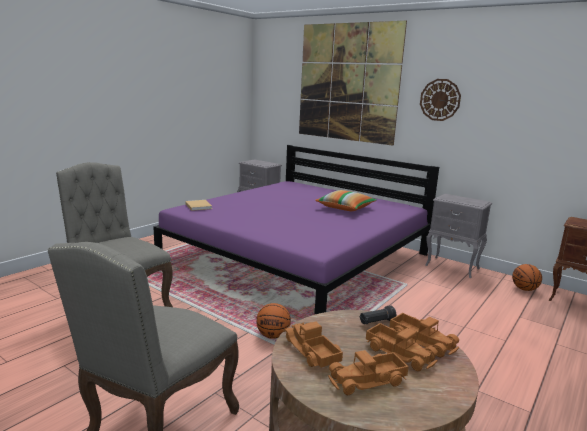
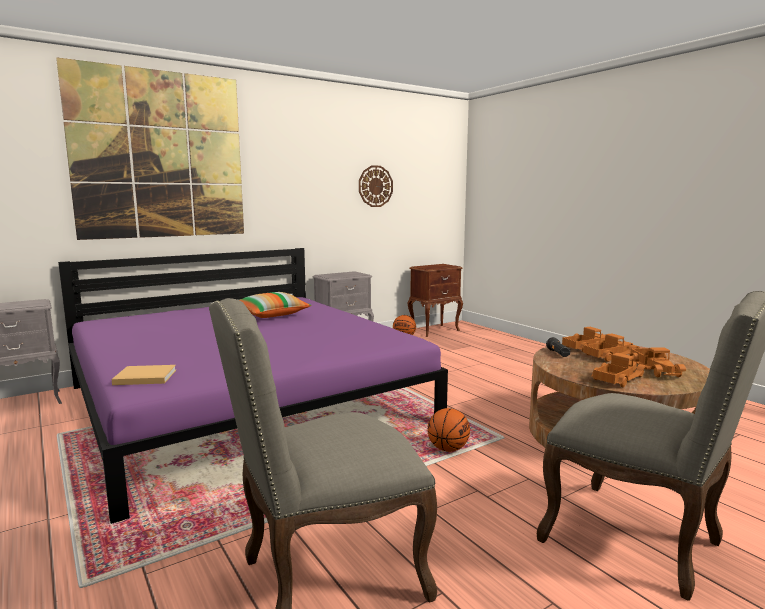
camera: 70 degrees left, 5 degrees down
toy truck [283,321,343,368] -> toy truck turned 150 degrees clockwise [591,353,648,387]
wall clock [420,79,461,121] -> wall clock moved to [359,165,393,207]

